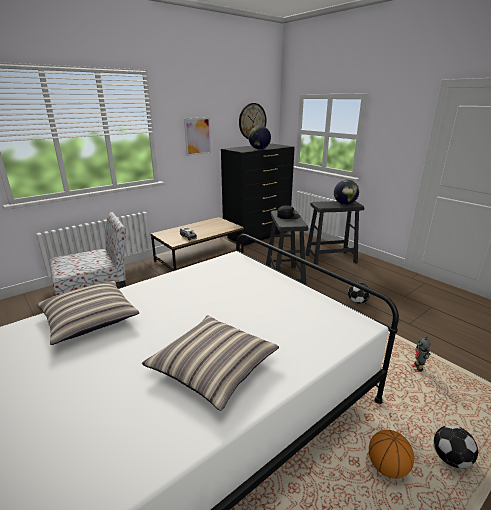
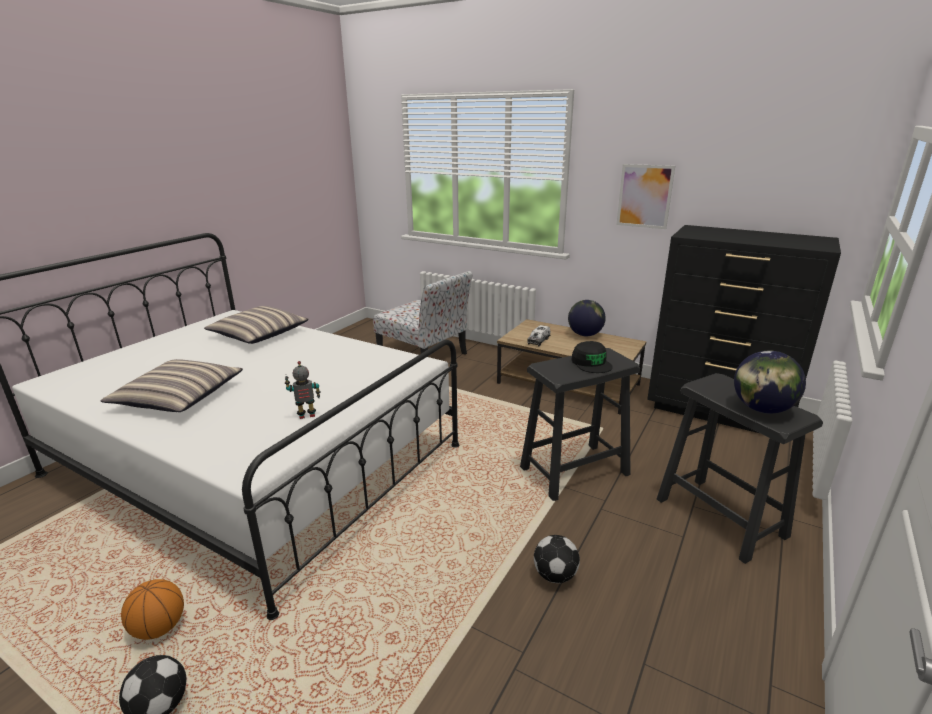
camera: 70 degrees right, 0 degrees up
wall clock [239,103,267,139] -> none
globe [249,126,271,149] -> globe moved to [568,300,606,336]
toy robot [412,336,431,372] -> toy robot moved to [285,361,320,419]

